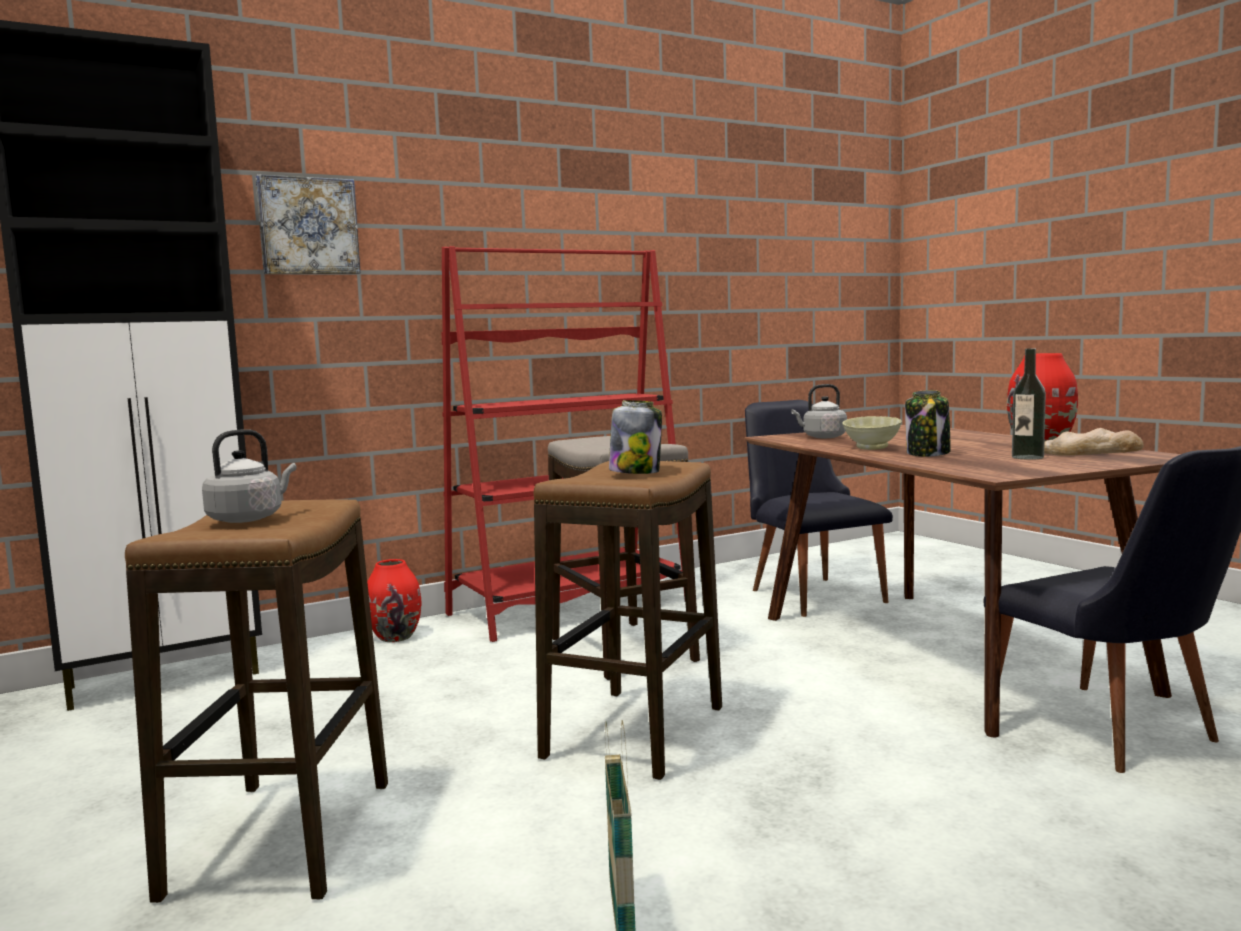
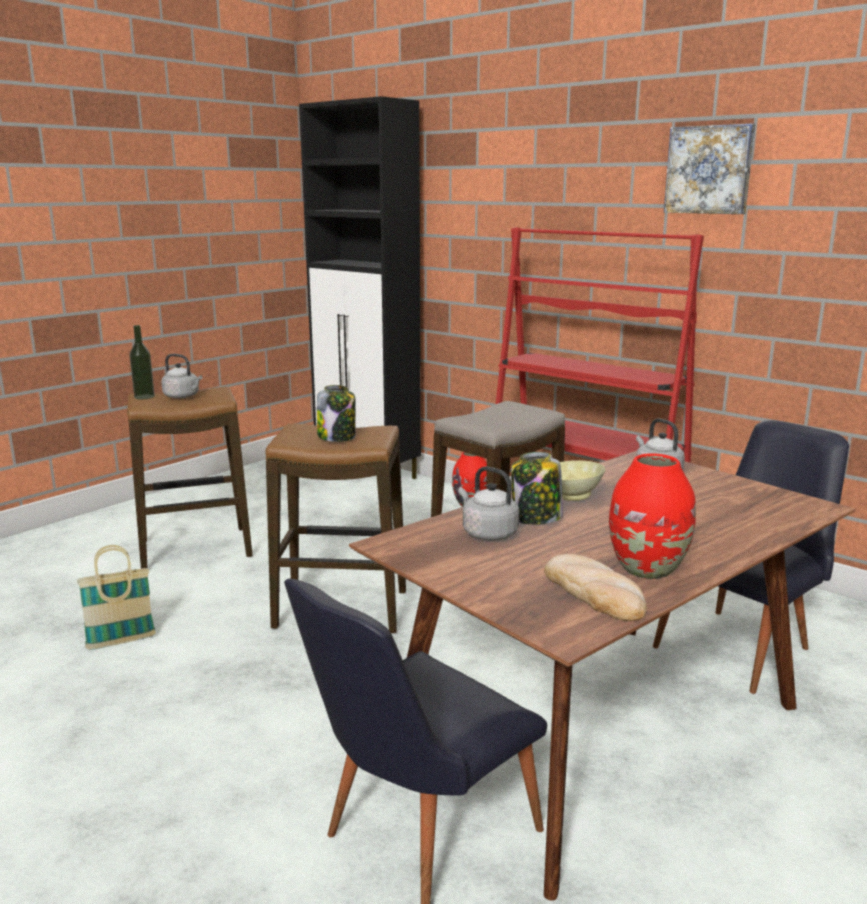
camera: 70 degrees right, 10 degrees up
picture [255,174,361,274] -> picture moved to [664,124,755,214]
bottle [1012,348,1046,460] -> bottle moved to [130,325,155,399]
none -> grey kettle [458,466,519,540]

